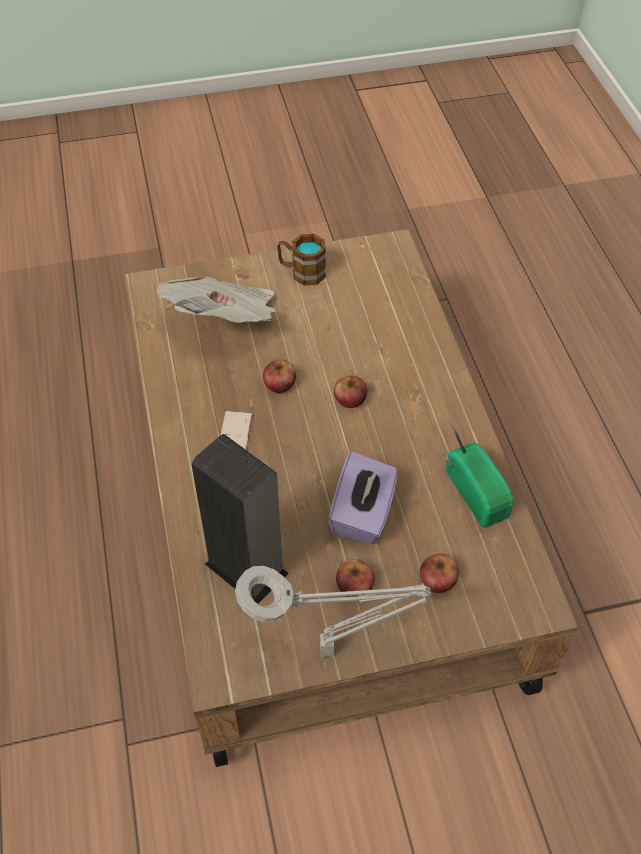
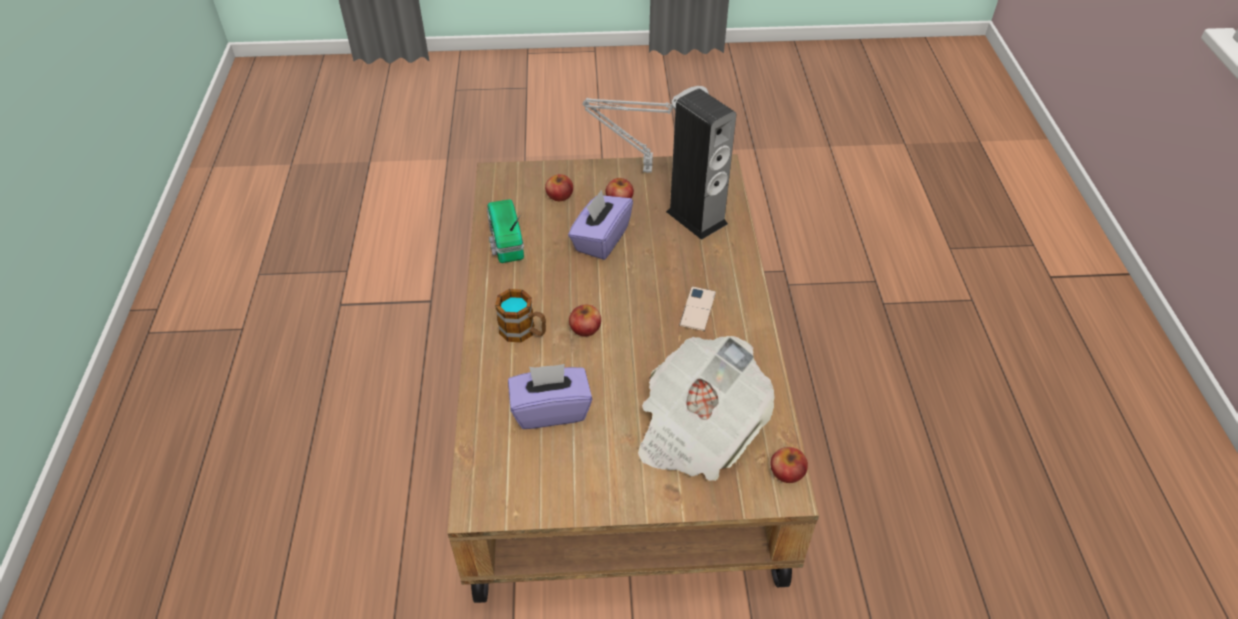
camera: 170 degrees left, 5 degrees down
apple [263,359,296,393] -> apple moved to [770,447,808,483]
mug [277,234,326,286] -> mug moved to [495,289,546,342]
none -> purple tissue box [508,364,592,429]

